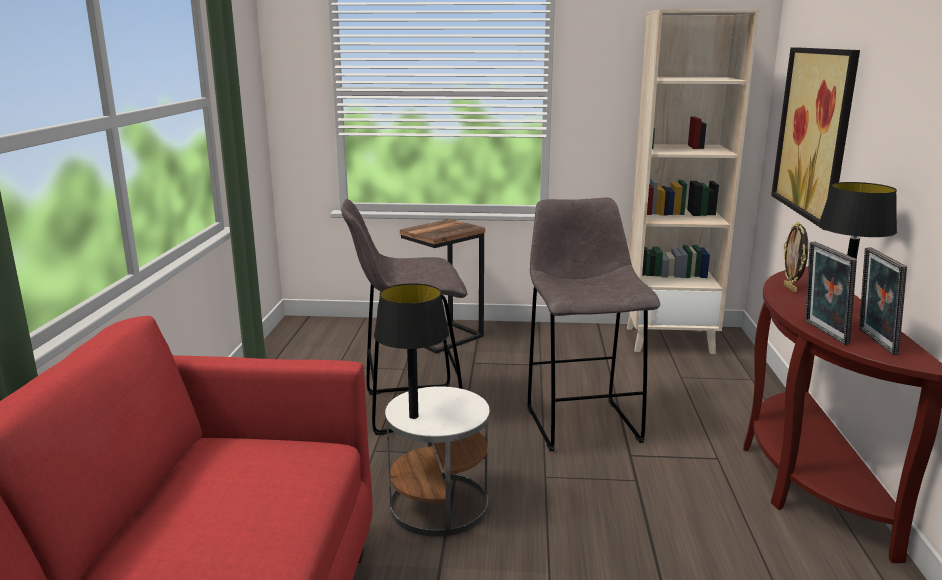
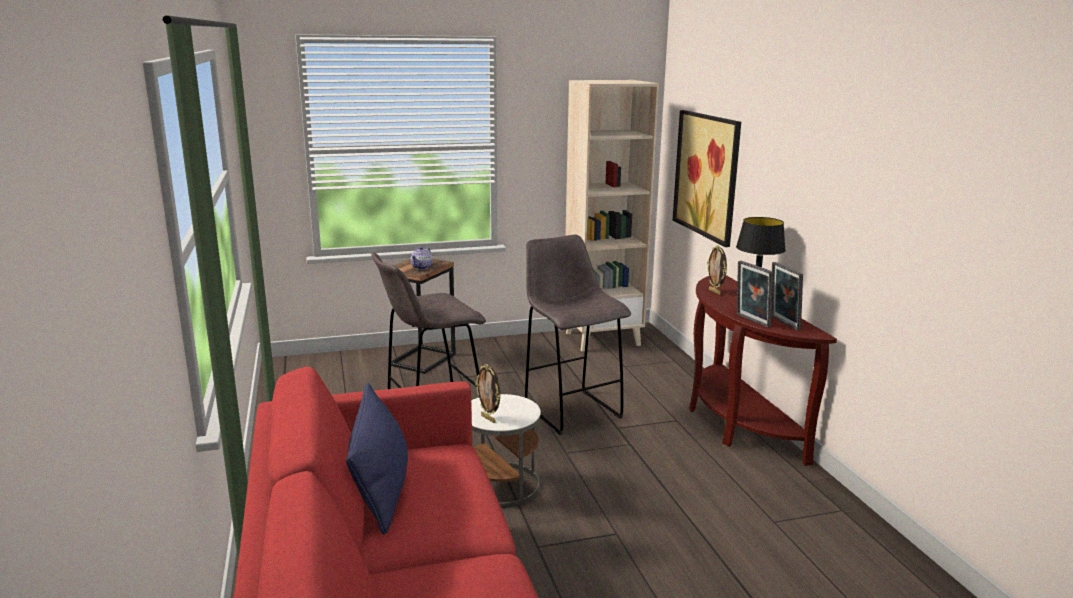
camera: 20 degrees left, 0 degrees up
black table lamp [374,283,449,419] -> picture frame [475,364,500,423]
none -> blue pillow [346,383,408,535]
none -> teapot [410,247,433,270]

